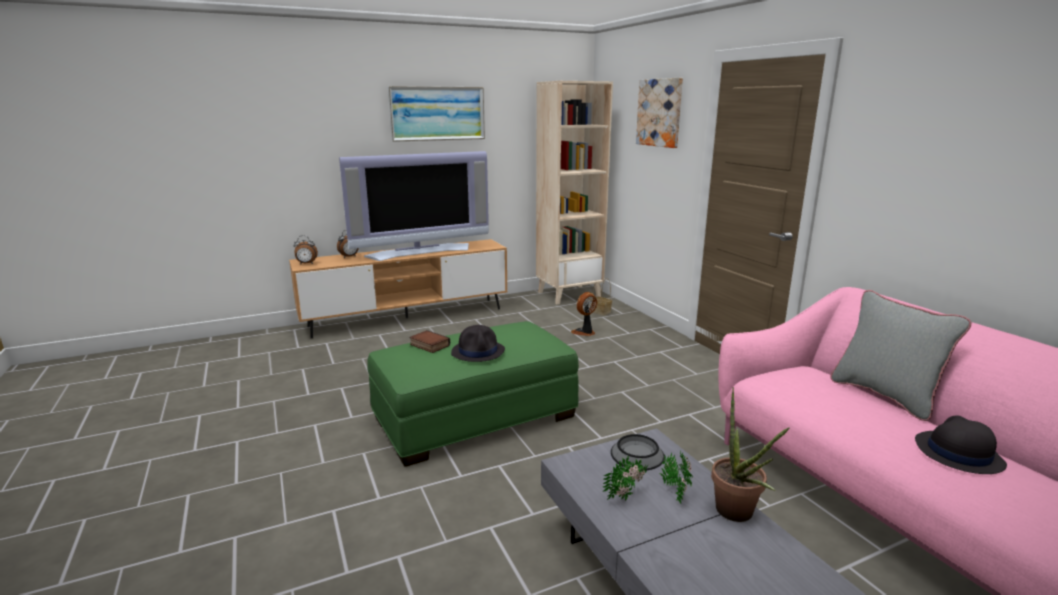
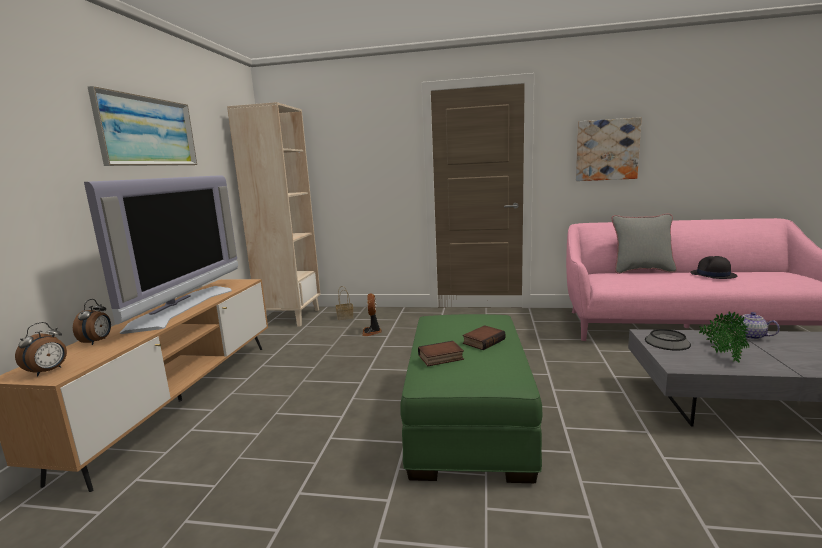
camera: 55 degrees left, 5 degrees down
black hat [451,325,505,362] -> book [463,325,506,350]
picture [636,78,683,148] -> picture moved to [576,117,642,181]
potted plant [711,387,789,522] -> teapot [727,312,780,340]

